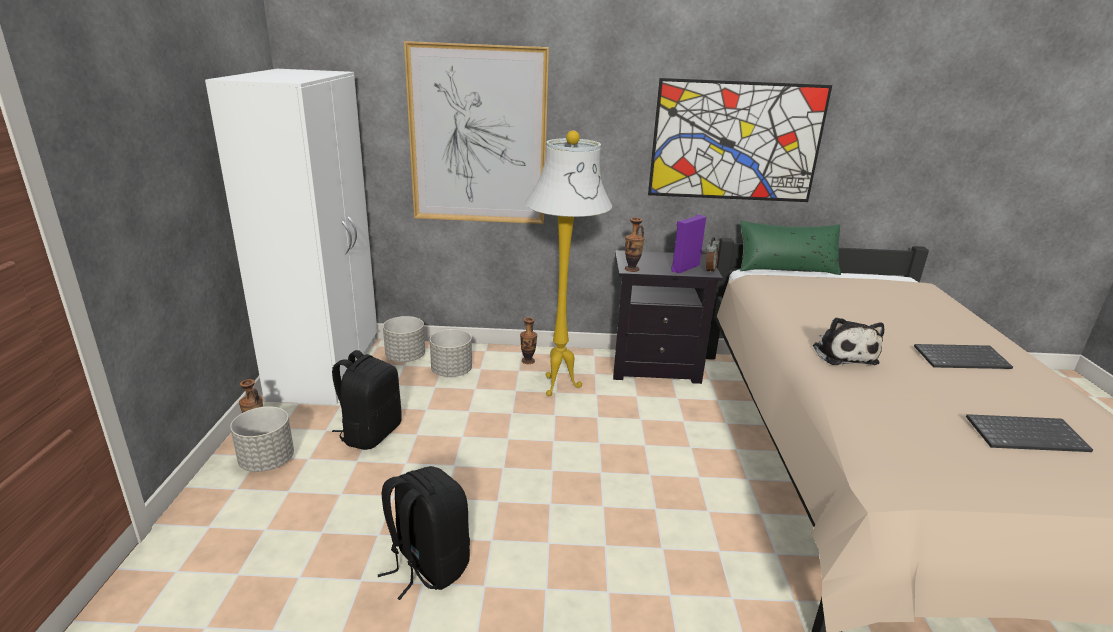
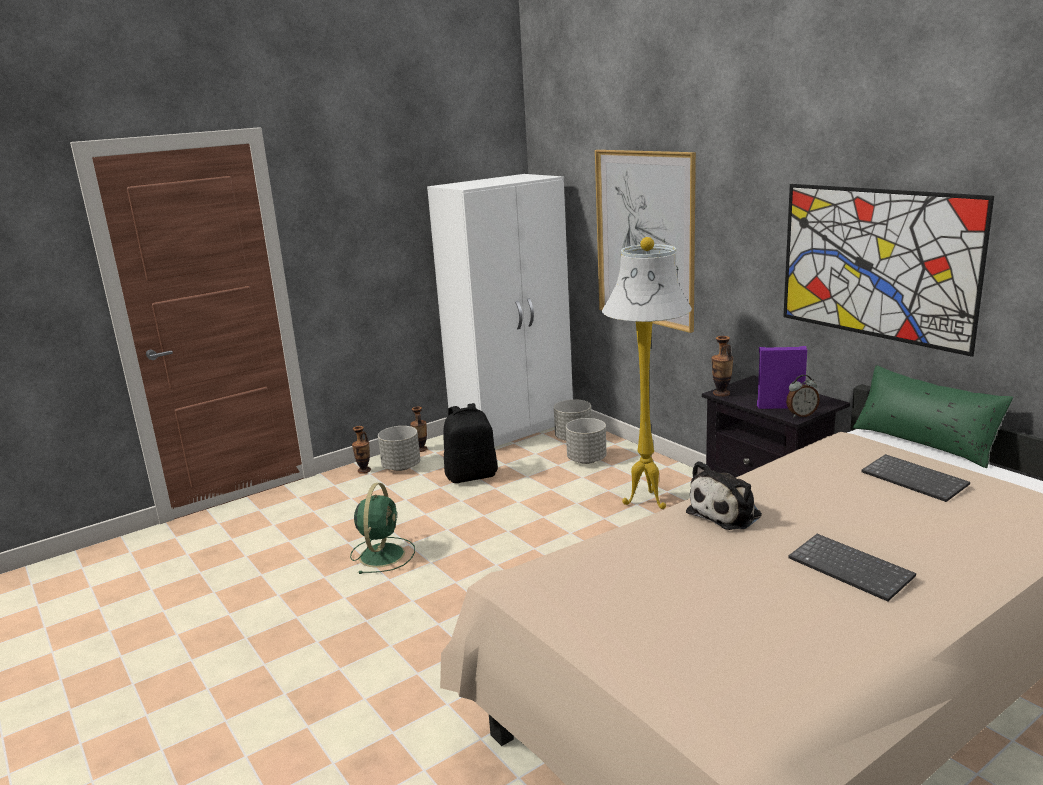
camera: 55 degrees right, 5 degrees down
black backpack [378,466,470,600] -> green fan [350,483,415,574]
vase [520,317,537,364] -> vase moved to [352,426,371,474]
keyboard [966,414,1093,452] -> keyboard moved to [861,454,970,502]

